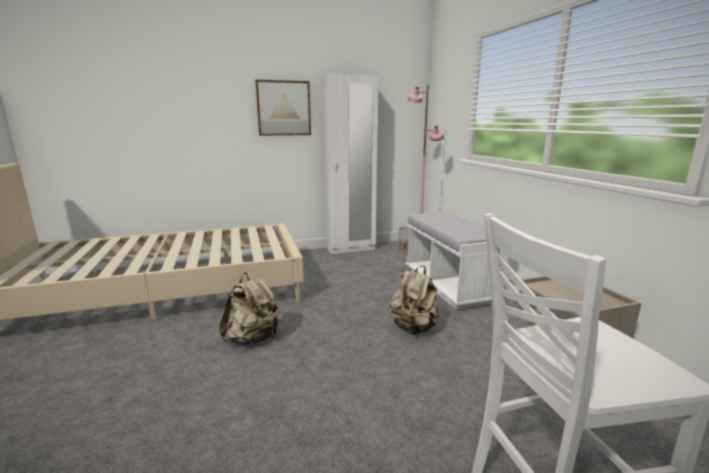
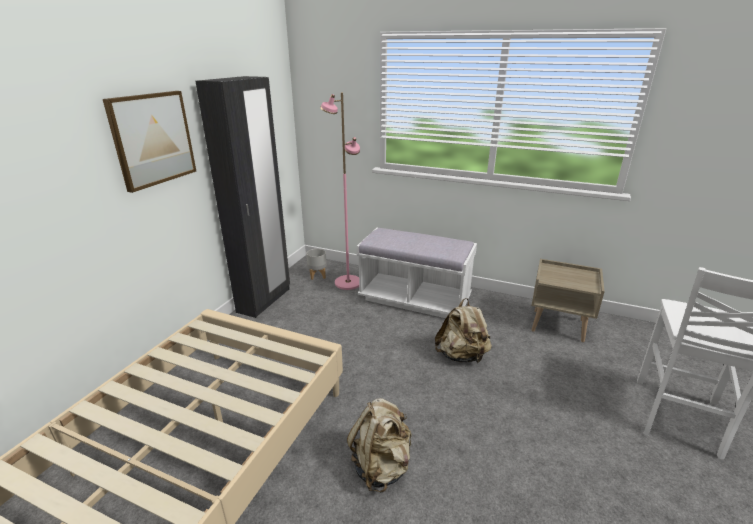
camera: 50 degrees left, 10 degrees up
white wardrobe [323,74,378,254] -> black wardrobe [195,76,290,318]

